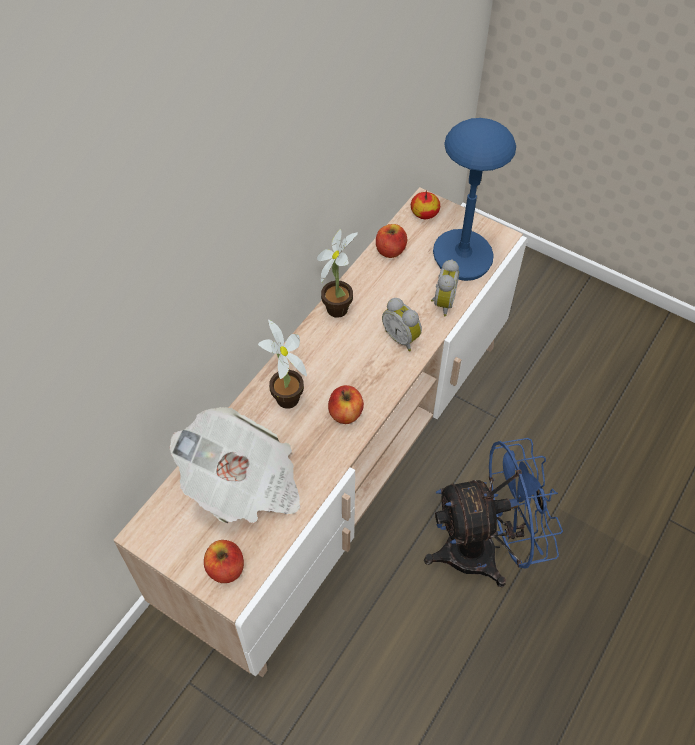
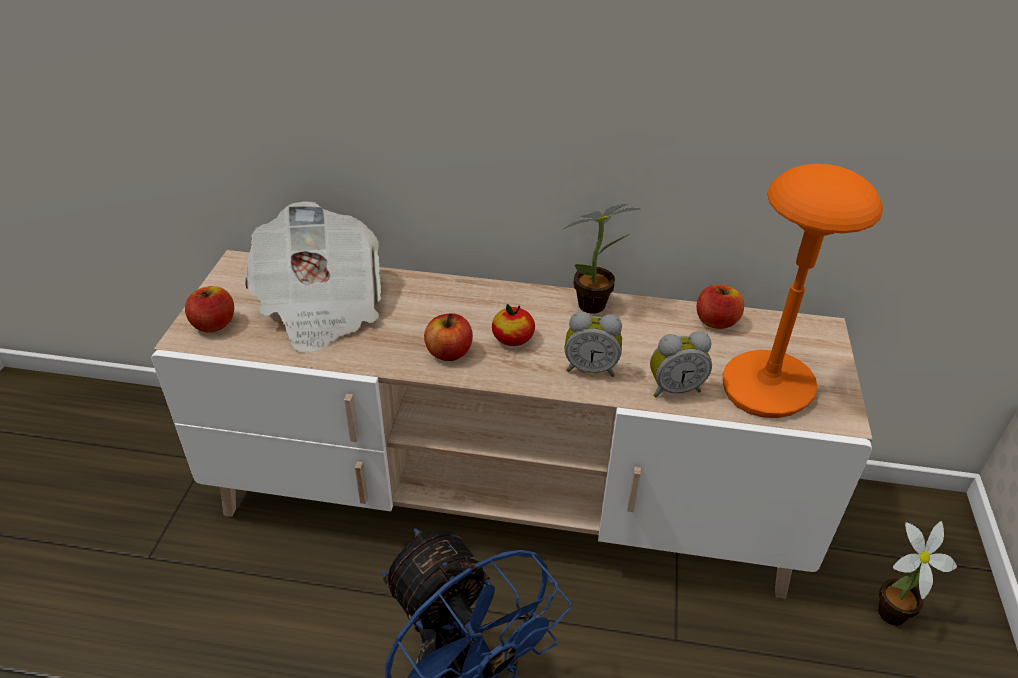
camera: 65 degrees right, 15 degrees down
potted plant [258,319,307,409] -> potted plant moved to [878,521,957,626]
alarm clock [382,298,422,351] -> alarm clock turned 105 degrees counterclockwise [565,311,622,377]
apple [411,190,440,219] -> apple moved to [492,304,535,346]
blue table lamp [433,118,516,281] -> orange table lamp [723,164,883,418]

